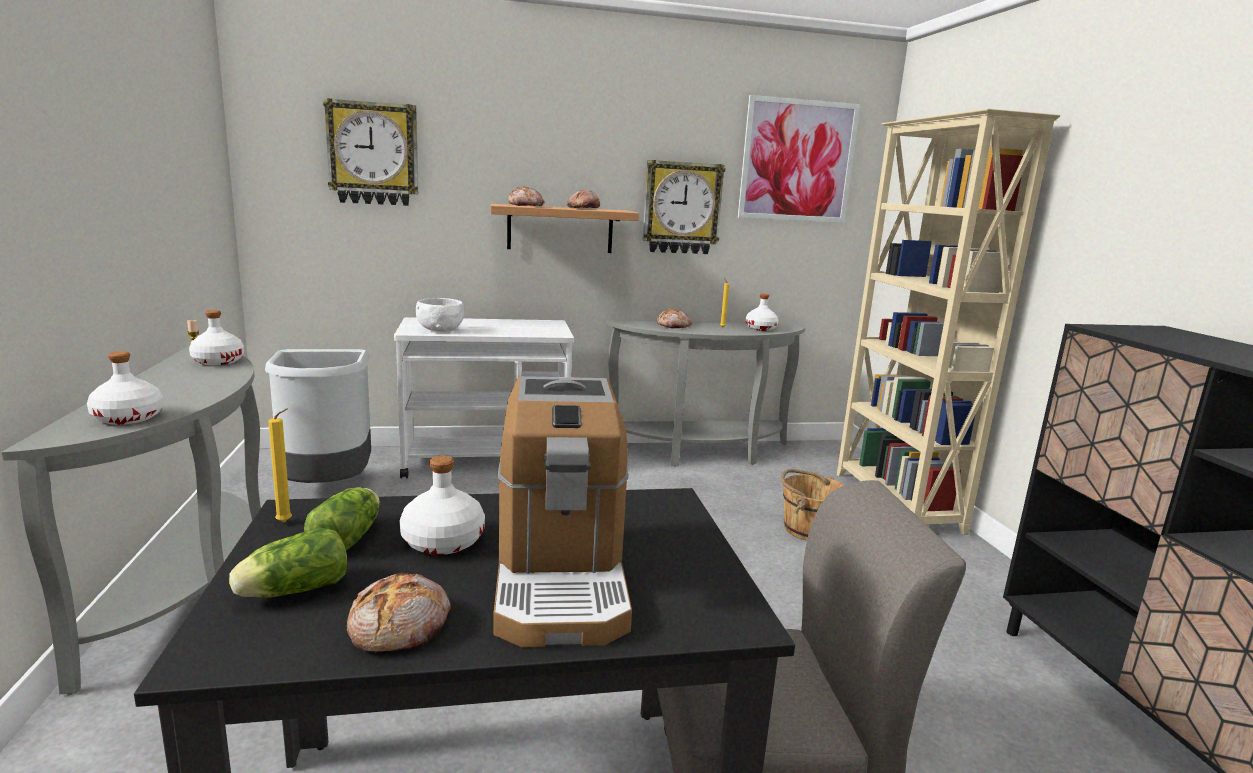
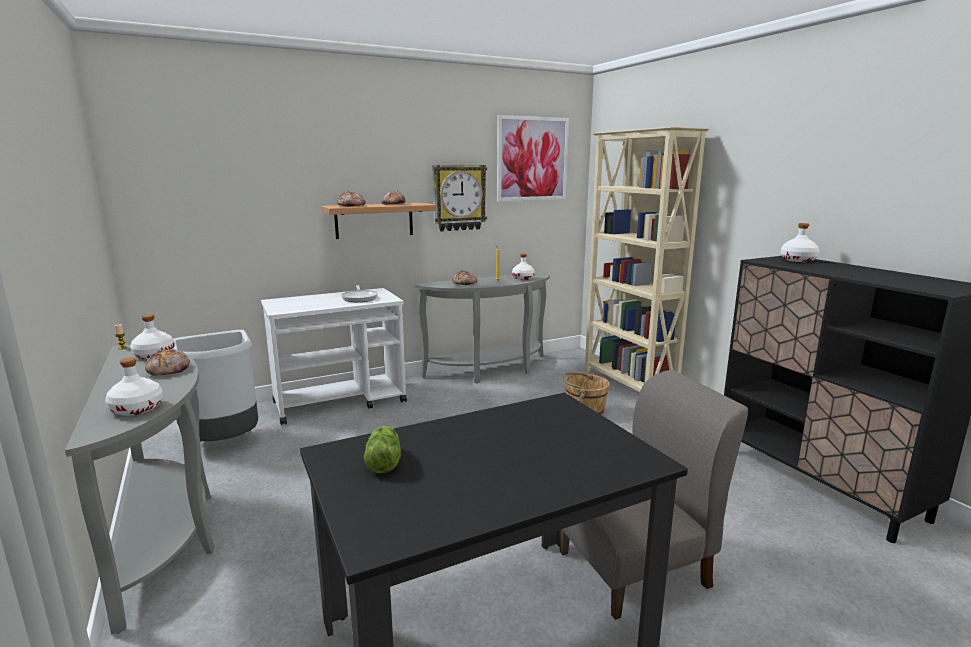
camera: 15 degrees left, 0 degrees up
lettuce [229,528,347,598] -> none
yellow candle [268,409,292,522] -> none
wall clock [323,98,418,206] -> none
bread [347,573,451,652] -> bread moved to [145,349,190,376]
white bottle [399,455,485,555] -> white bottle moved to [780,223,819,262]
white bowl [416,298,464,332] -> none
coffee machine [493,376,632,647] -> none
none -> frying pan [341,285,378,302]

